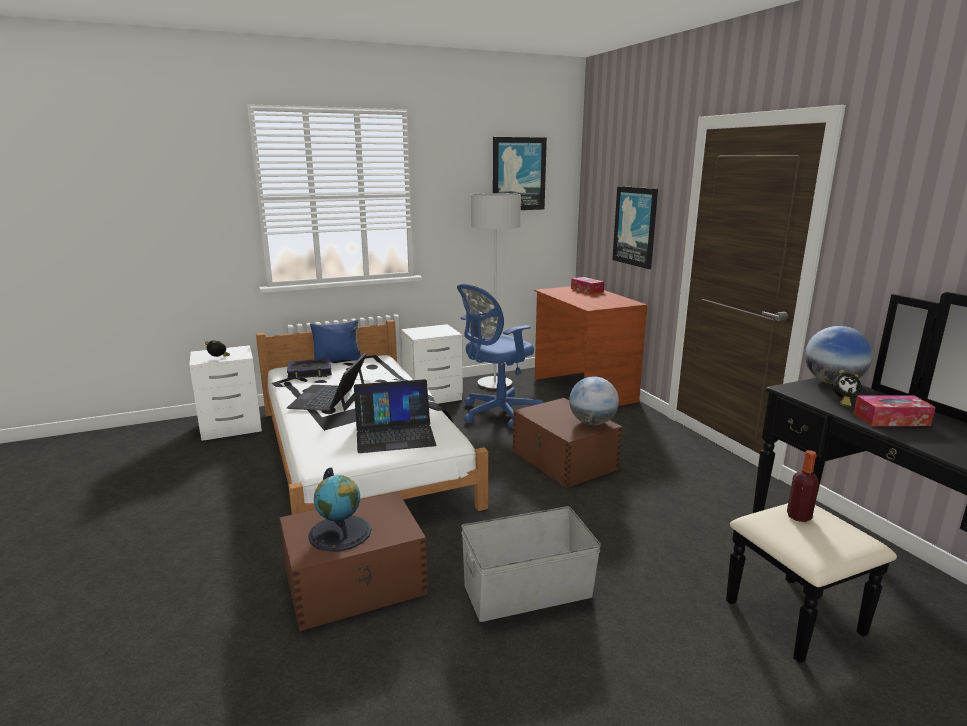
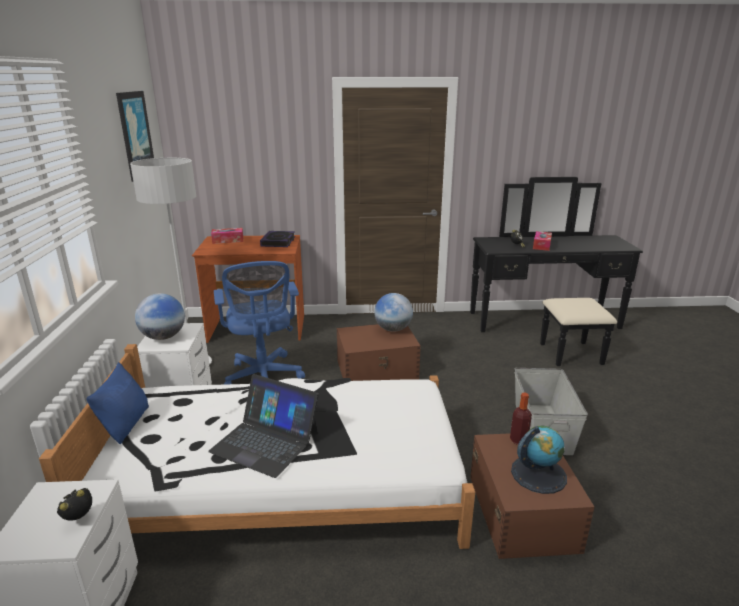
camera: 70 degrees left, 5 degrees up
book [287,358,332,379] -> book moved to [260,231,295,247]
laptop [354,379,436,453] -> none
picture [612,186,658,269] -> none
bottle [787,450,819,522] -> bottle moved to [510,393,532,445]
globe [805,326,873,384] -> globe moved to [135,293,185,340]

